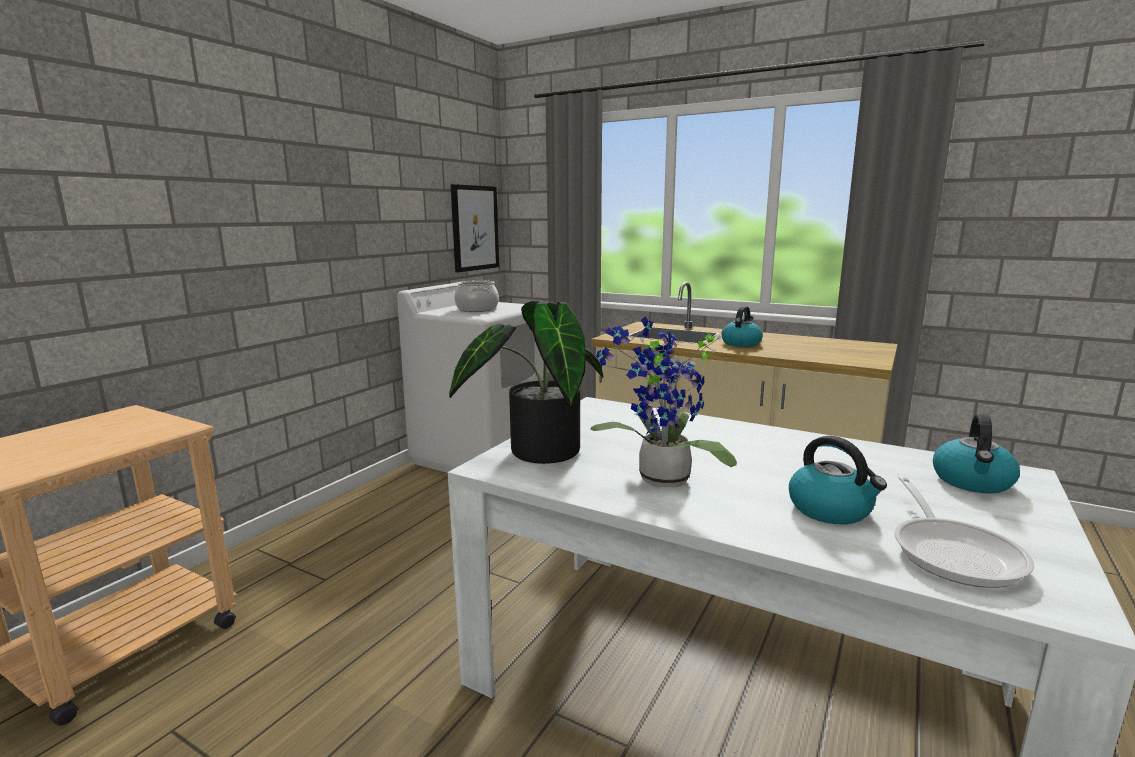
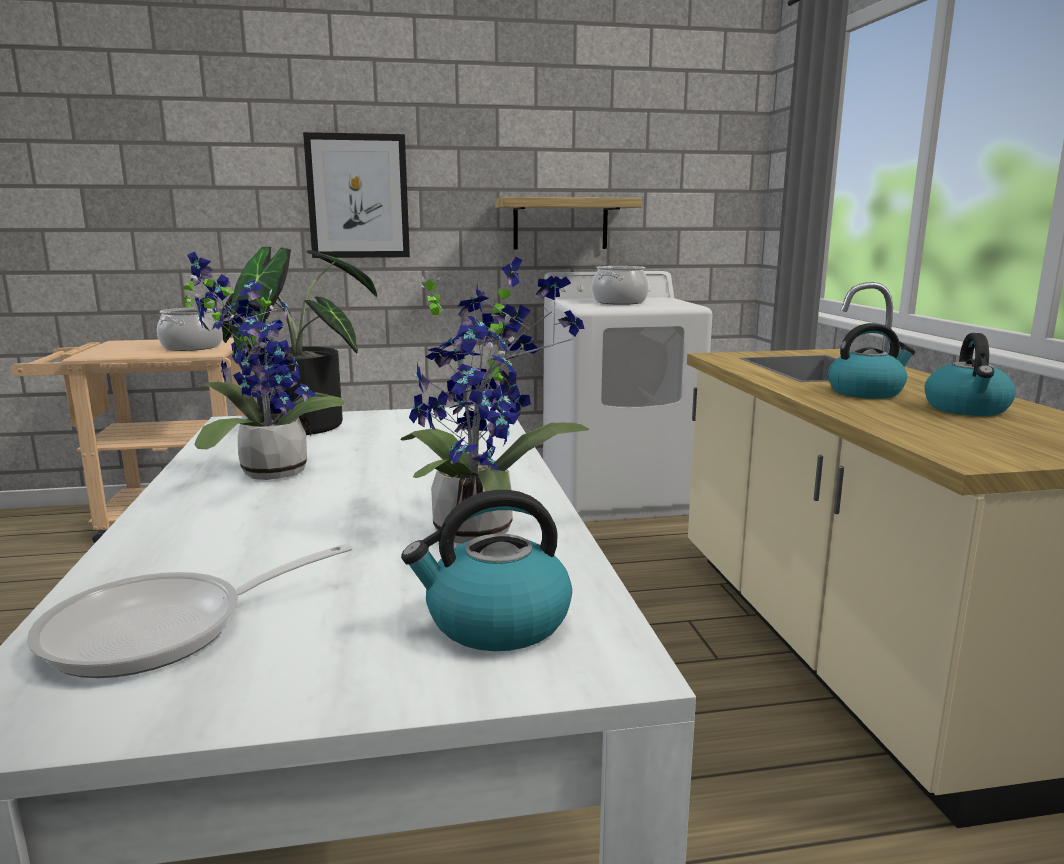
camera: 50 degrees right, 0 degrees up
picture [451,184,499,272] -> picture moved to [303,132,410,258]
kettle [789,436,887,524] -> kettle moved to [925,333,1016,416]
none -> cooking pot [157,307,223,351]
none -> potted plant [401,257,590,544]
none -> shelf [495,197,642,249]

